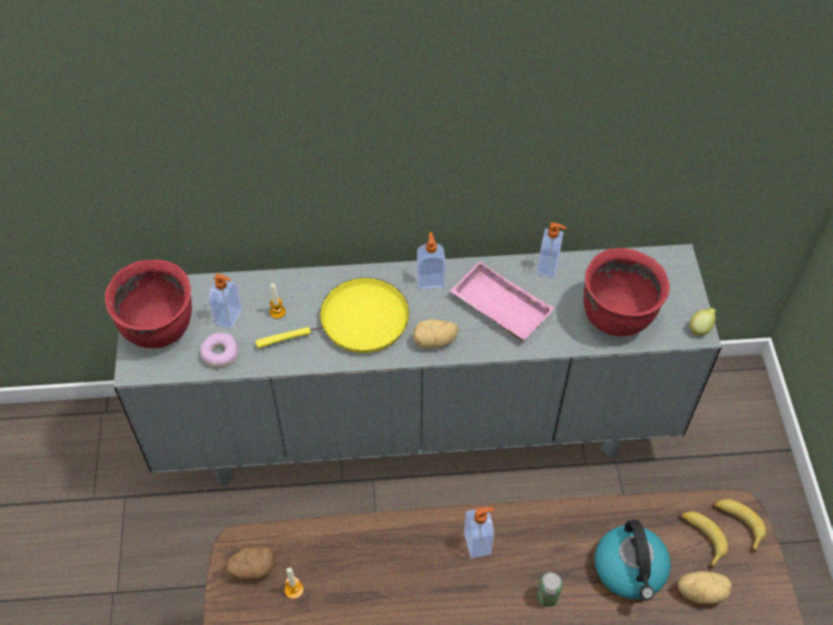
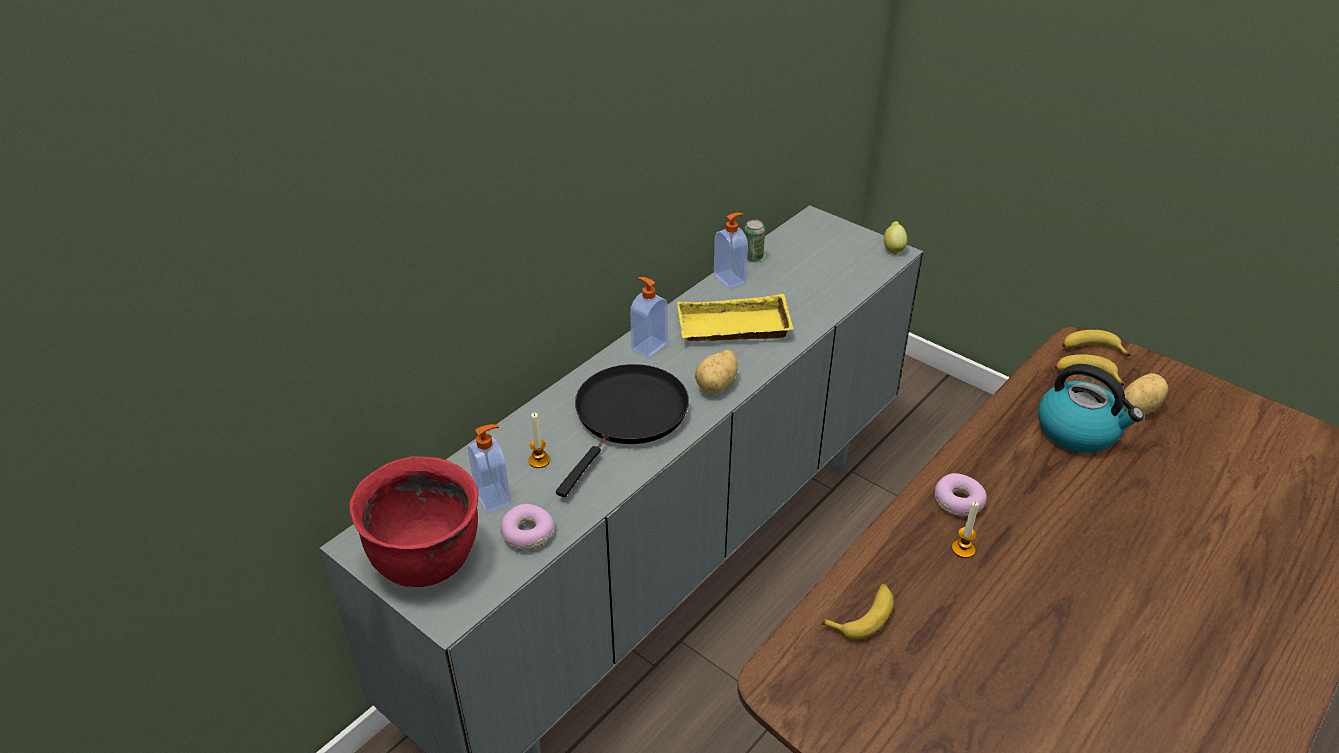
camera: 45 degrees left, 15 degrees down
potato [225,546,275,581] -> none
yellow frying pan [256,278,409,353] -> black frying pan [556,364,689,497]
candle [285,567,303,599] -> candle moved to [952,502,979,558]
pink tray [450,261,554,341] -> yellow tray [677,294,793,341]
soap dispenser [464,507,495,559] -> donut [935,473,987,516]
can [537,572,563,607] -> can moved to [744,220,765,262]
red cooking pot [583,248,670,336] -> none
none -> banana [821,584,894,639]

